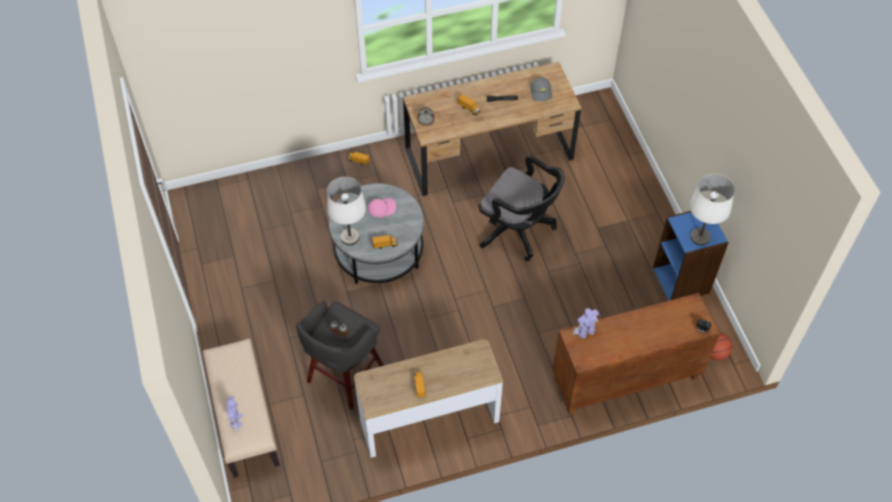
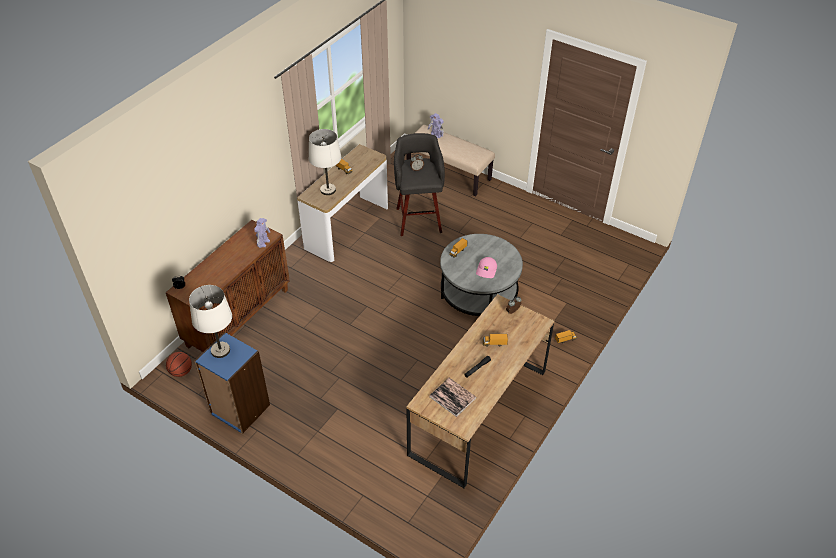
camera: 140 degrees right, 10 degrees down
white table lamp [327,177,366,245] -> white table lamp moved to [309,129,341,195]
black office chair [479,155,565,261] -> none
grey cap [530,77,552,101] -> book [429,378,477,417]

